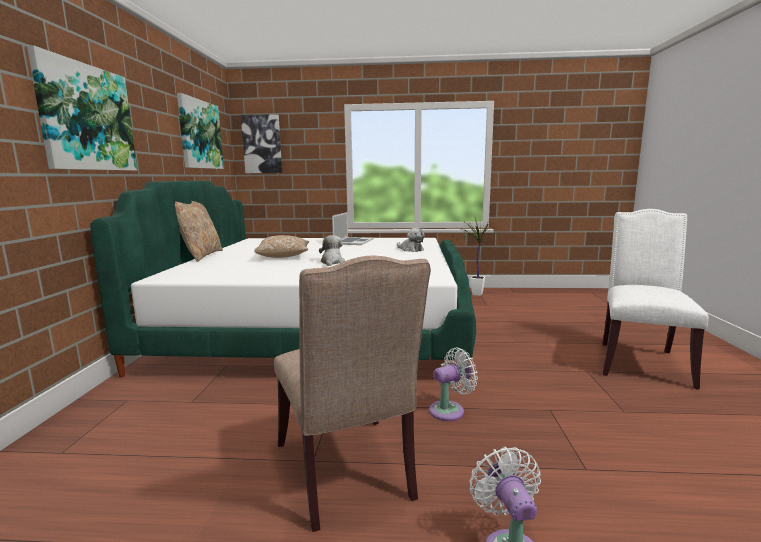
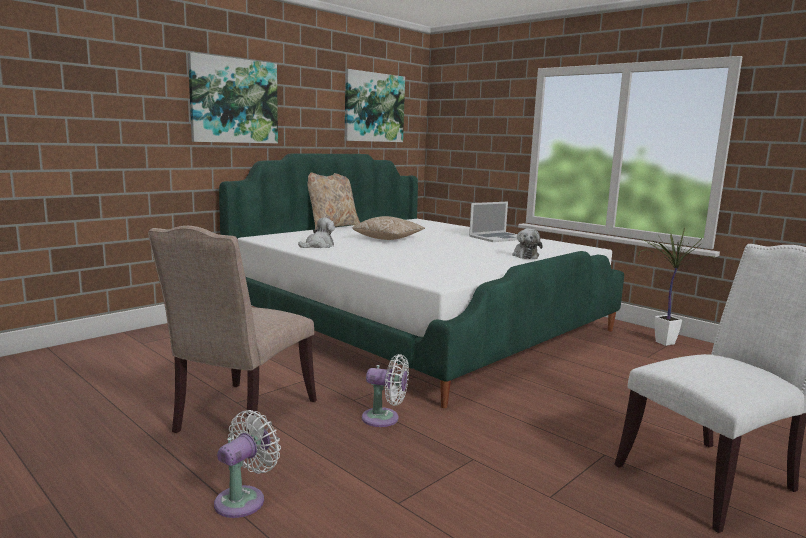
camera: 40 degrees right, 0 degrees up
picture [241,114,282,173] -> none
plush toy [319,235,345,266] -> plush toy moved to [298,218,335,248]

